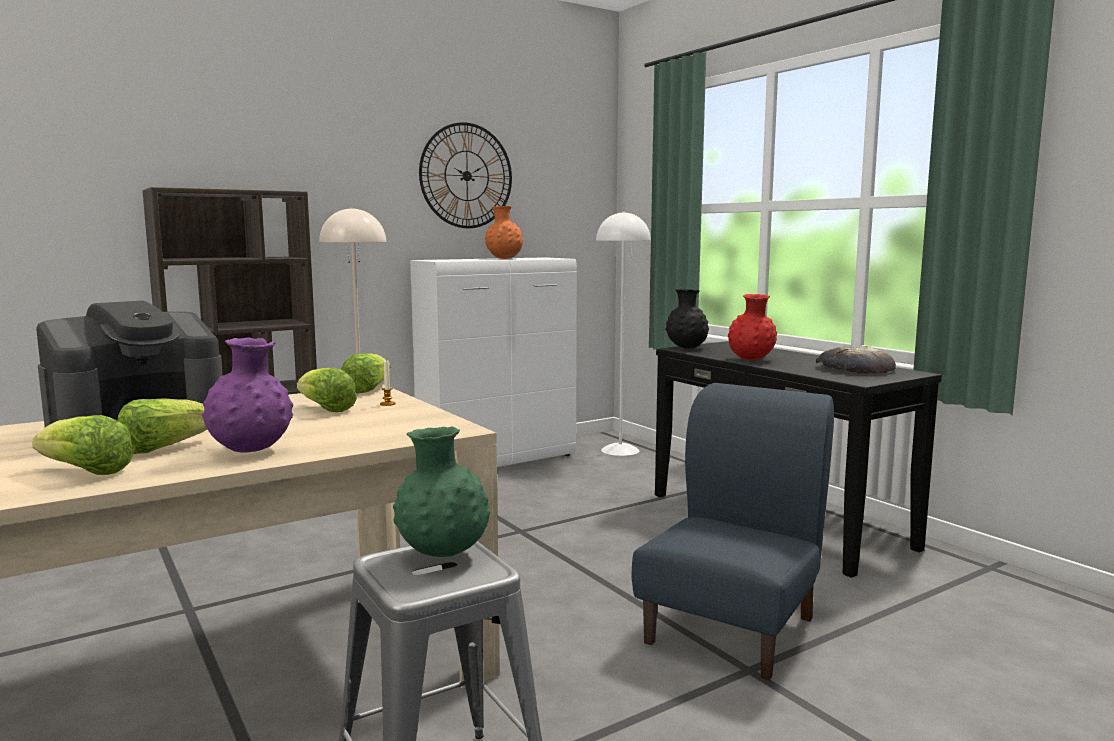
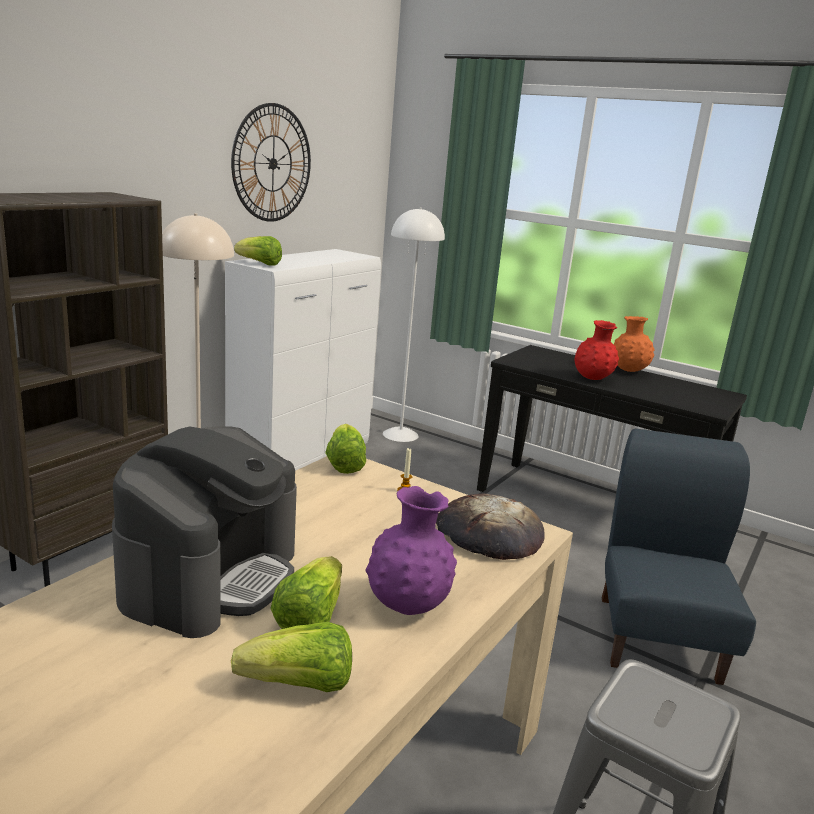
camera: 25 degrees left, 10 degrees up
lettuce [297,368,357,412] -> lettuce moved to [234,236,282,265]
green vase [393,427,490,557] -> none
orange vase [485,206,523,259] -> orange vase moved to [613,316,655,372]
black vase [665,289,709,349] -> none
bread [815,346,896,374] -> bread moved to [436,494,545,560]

